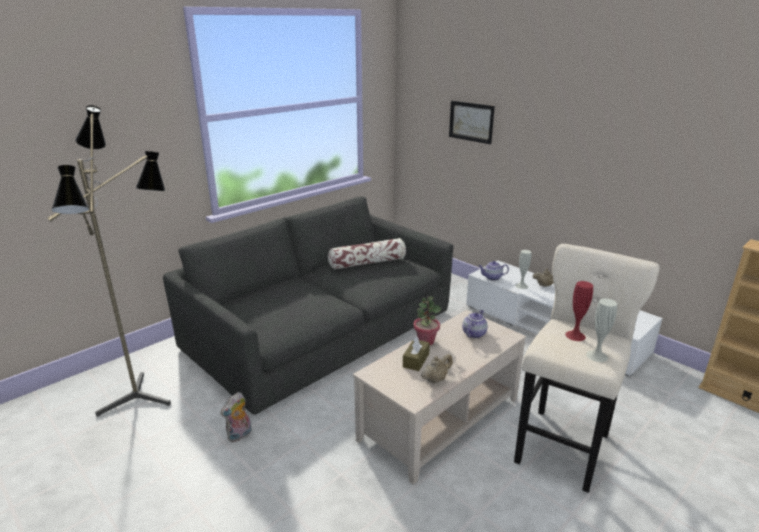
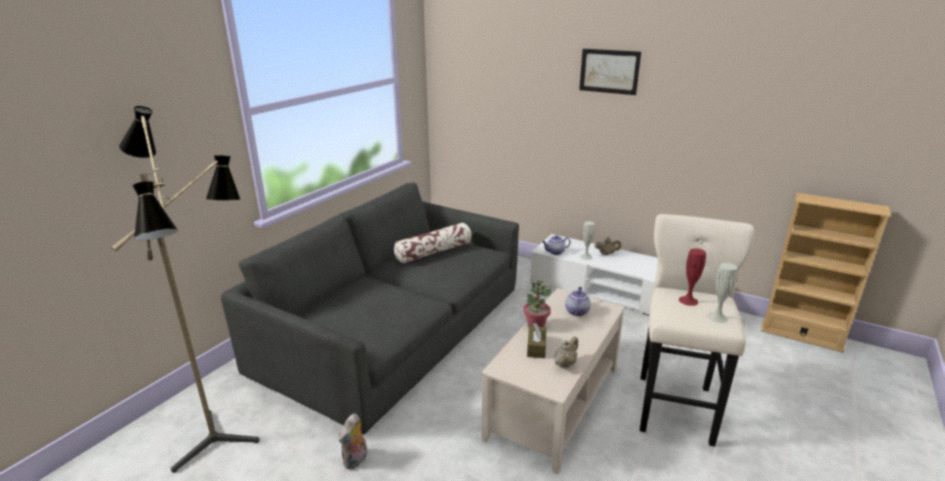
camera: 15 degrees left, 0 degrees up
picture [449,101,495,144] -> picture moved to [579,49,641,95]

